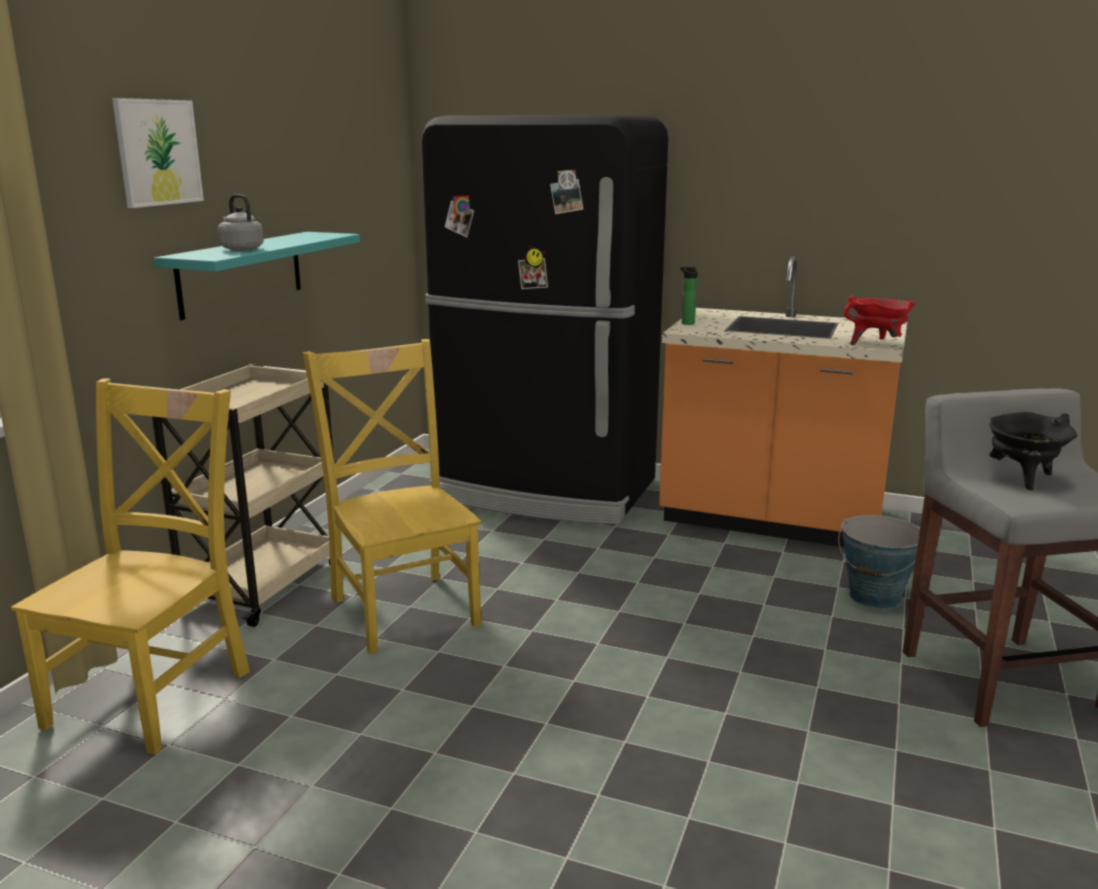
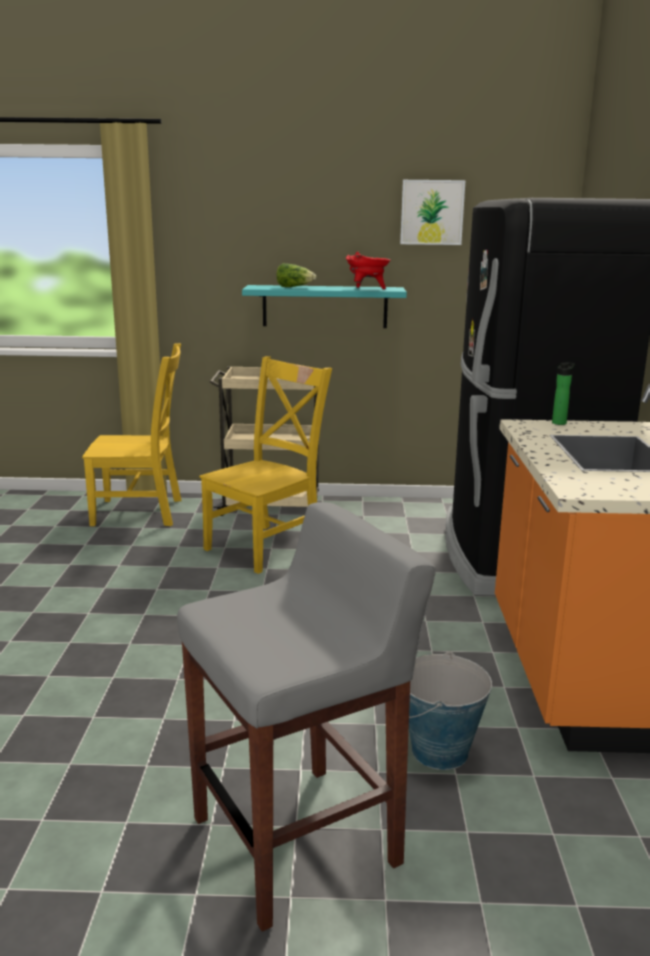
camera: 70 degrees right, 0 degrees up
picture [112,98,204,208] -> picture moved to [400,180,466,245]
grey kettle [218,194,264,251] -> lettuce [277,263,316,287]
red cooking pot [844,295,916,345] -> red cooking pot moved to [346,252,391,289]
black cooking pot [989,412,1078,490] -> none

